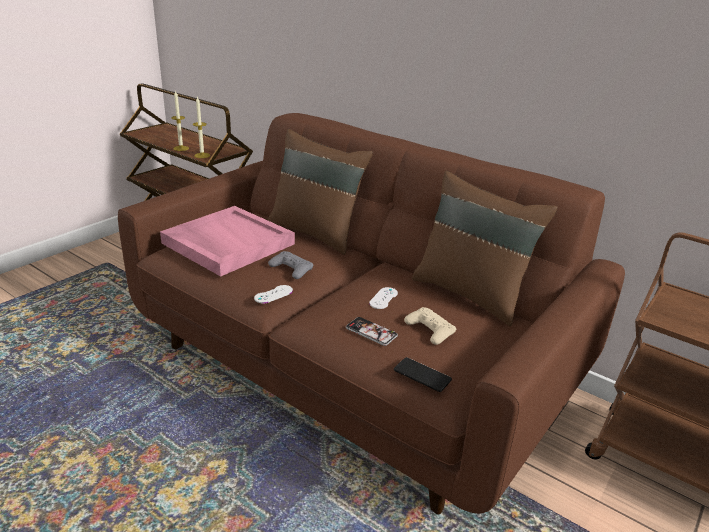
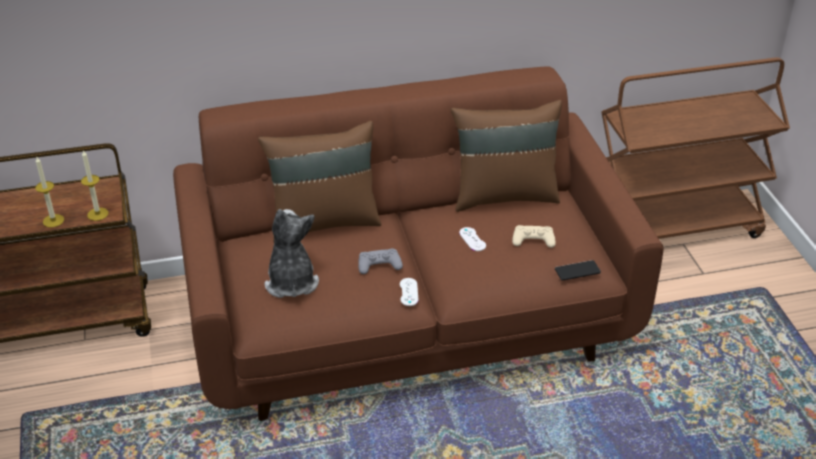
camera: 50 degrees left, 10 degrees up
pink tray [160,206,295,277] -> plush toy [264,209,319,298]
phone [346,317,398,346] -> none

